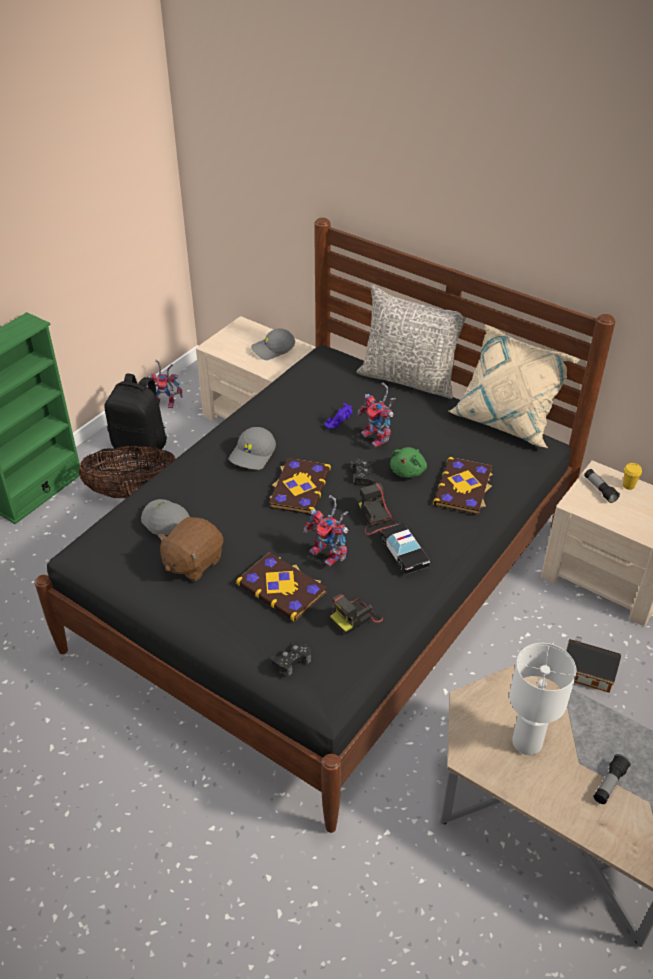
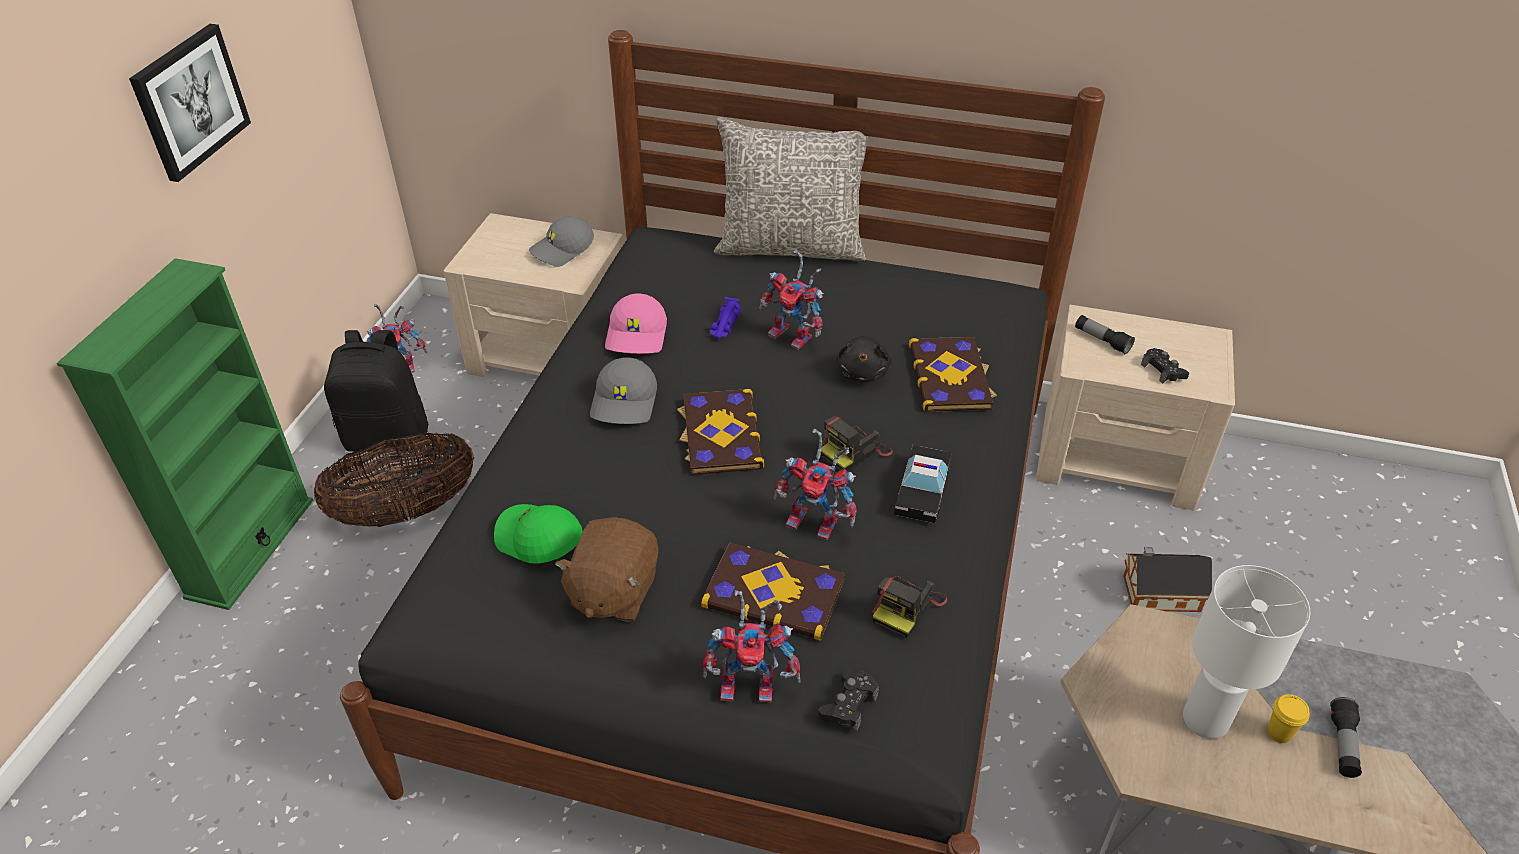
camera: 20 degrees left, 0 degrees up
grey cap [141,499,190,535] -> green cap [494,504,583,563]
black game controller [351,458,375,484] -> black game controller moved to [1141,348,1189,384]
camera [358,483,397,535] -> camera turned 90 degrees counterclockwise [821,416,893,471]
toy car [380,523,430,574] -> toy car turned 60 degrees clockwise [894,445,952,523]
green plush toy [390,447,427,478] -> black plush toy [836,336,891,382]
beige pillow [448,324,580,448] -> none
yellow cup [623,463,642,490] -> yellow cup moved to [1267,694,1310,743]
none -> picture [129,24,251,182]
none -> pink cap [605,293,667,354]
none -> toy robot [703,590,800,702]

